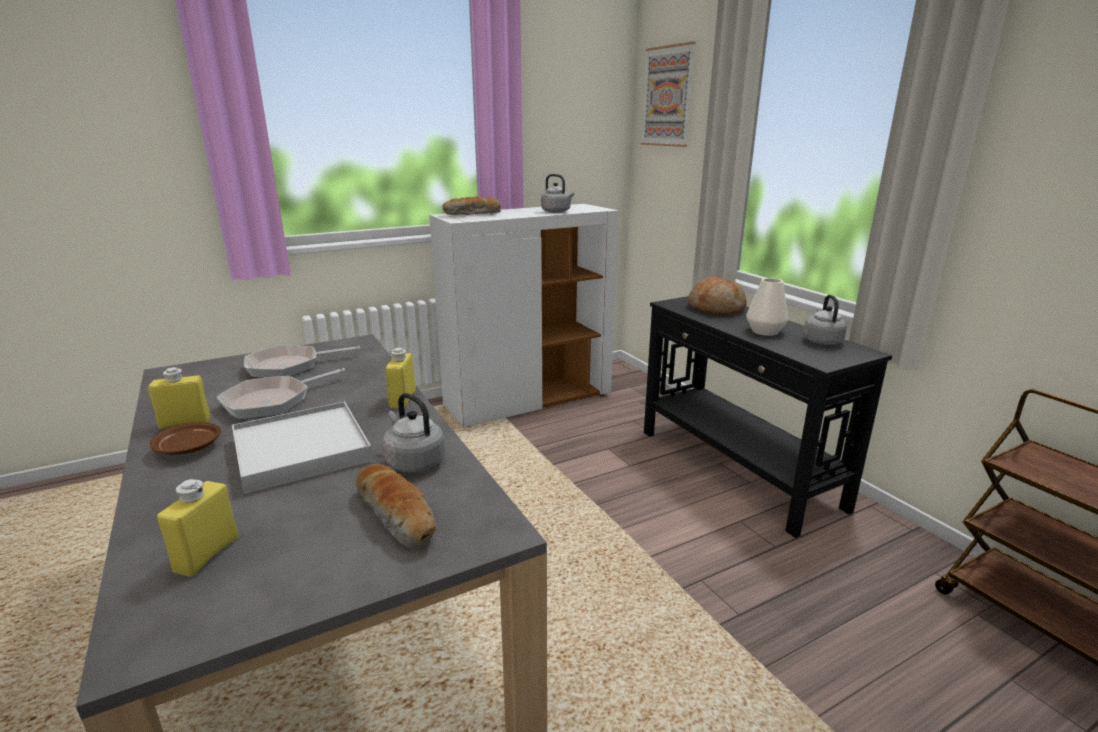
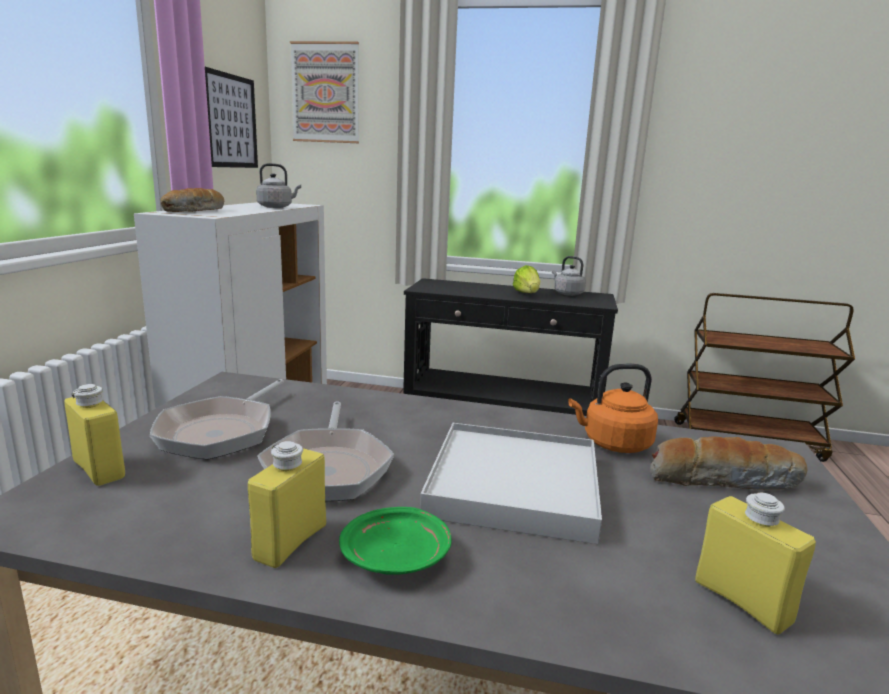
camera: 50 degrees left, 5 degrees down
brown plate [150,422,221,454] -> green plate [339,507,451,575]
grey kettle [383,393,445,473] -> orange kettle [568,364,658,453]
yellow bottle [385,348,416,408] -> yellow bottle moved to [64,384,125,486]
bread [688,276,747,315] -> none
white vase [746,278,788,336] -> lettuce [513,265,540,293]
none -> picture [205,67,258,168]

